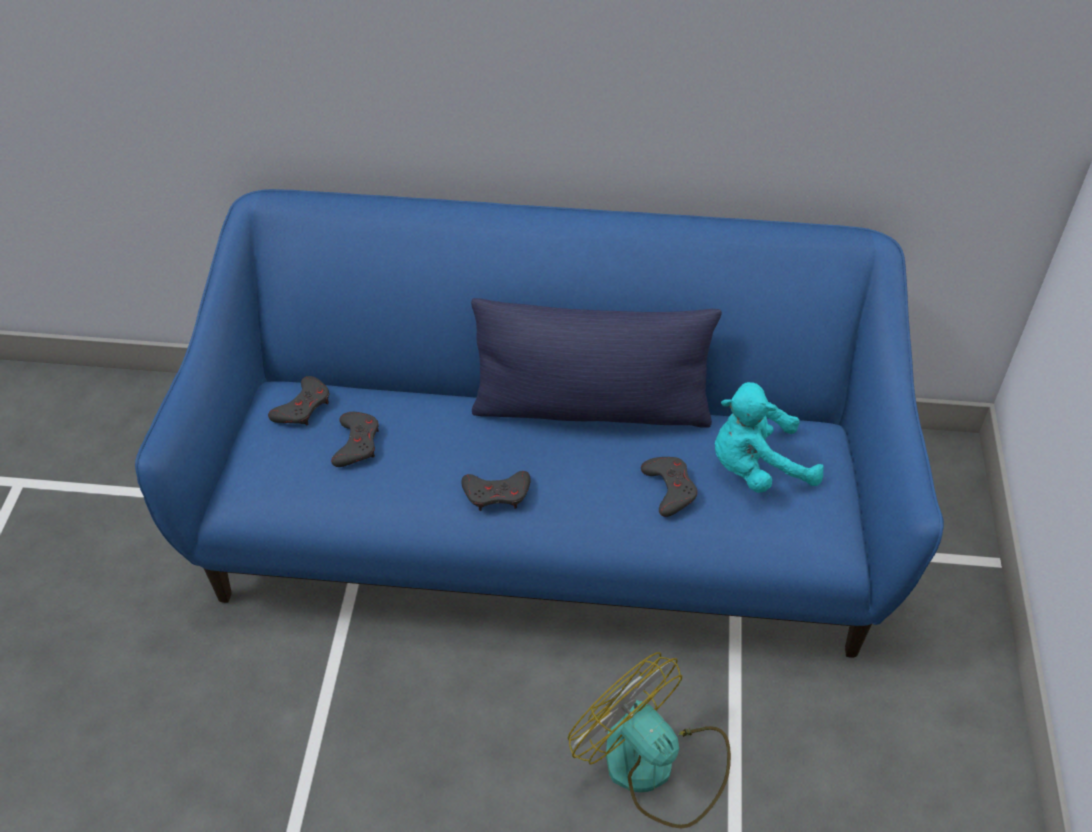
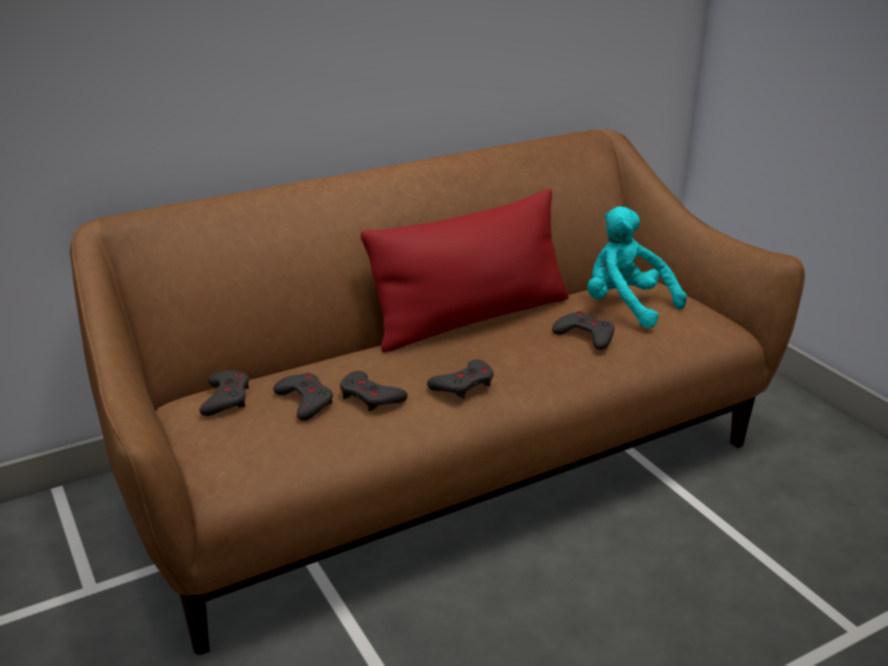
camera: 35 degrees left, 20 degrees down
blue sofa [135,189,944,658] -> brown sofa [70,130,805,655]
blue pillow [471,298,722,427] -> red pillow [361,189,569,353]
fan [568,652,731,828] -> none
turquoise plush toy [715,382,824,493] -> turquoise plush toy turned 90 degrees clockwise [587,206,687,328]
none -> grey game controller [340,371,408,411]

